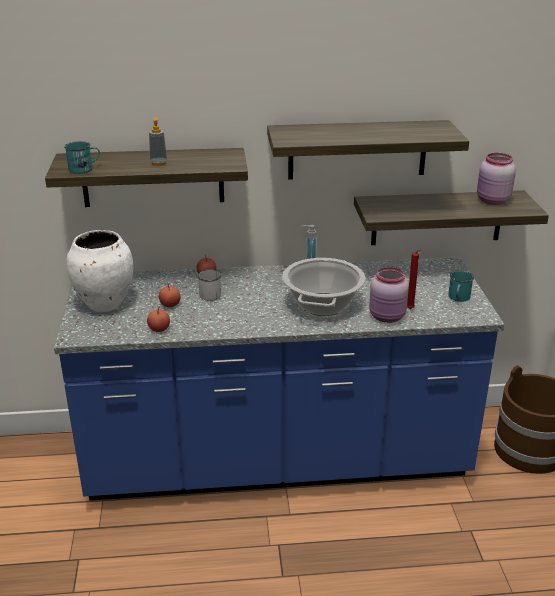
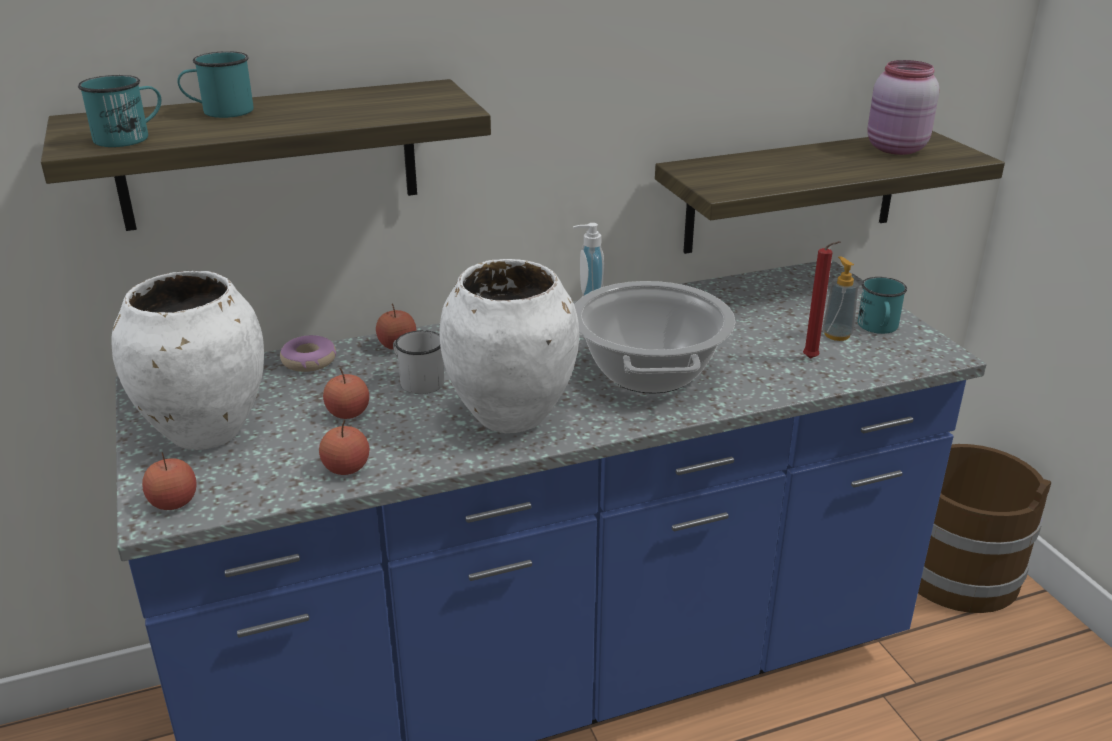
camera: 15 degrees left, 0 degrees up
soap dispenser [149,117,167,166] -> soap dispenser moved to [823,256,858,341]
shelf [267,120,469,180] -> none
pink jar [369,267,409,323] -> none
none -> apple [142,452,197,510]
none -> turquoise mug [177,51,254,118]
none -> donut [280,335,336,372]
none -> white vase [439,259,579,433]

